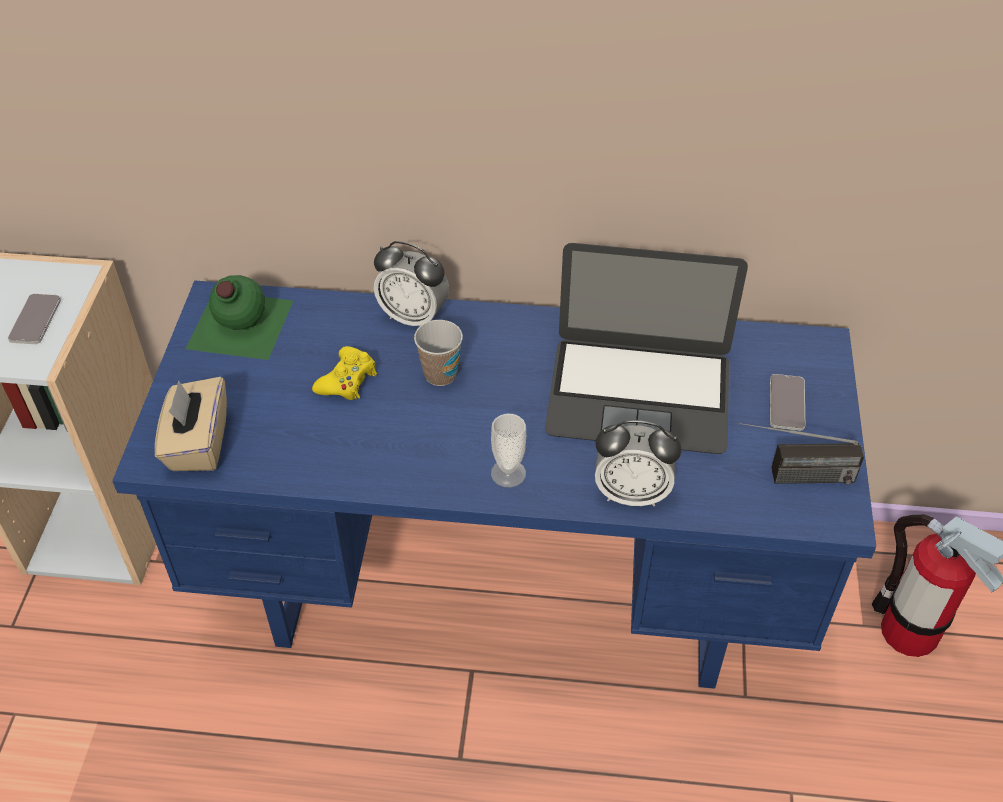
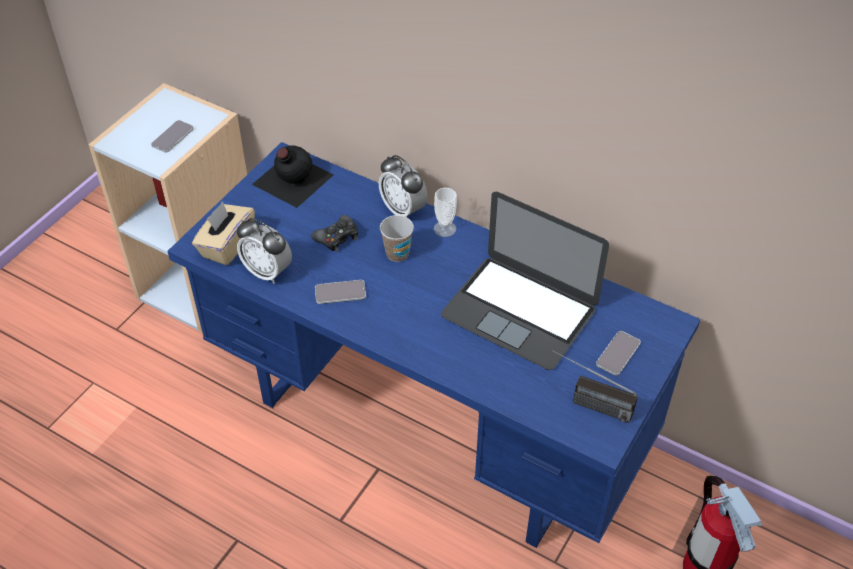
camera: 25 degrees right, 0 degrees up
green bottle [185,275,293,360] -> black bottle [252,145,334,208]
yellow game controller [312,346,377,400] -> black game controller [311,215,358,252]
cup [491,414,526,487] -> cup moved to [434,188,457,237]
alarm clock [595,421,682,506] -> alarm clock moved to [237,218,292,284]
none -> phone [315,280,366,304]

